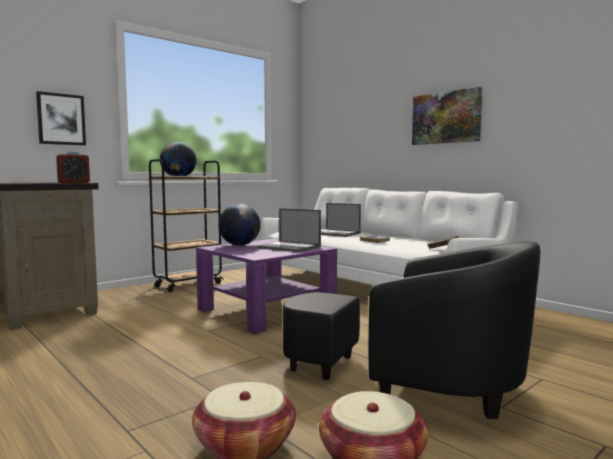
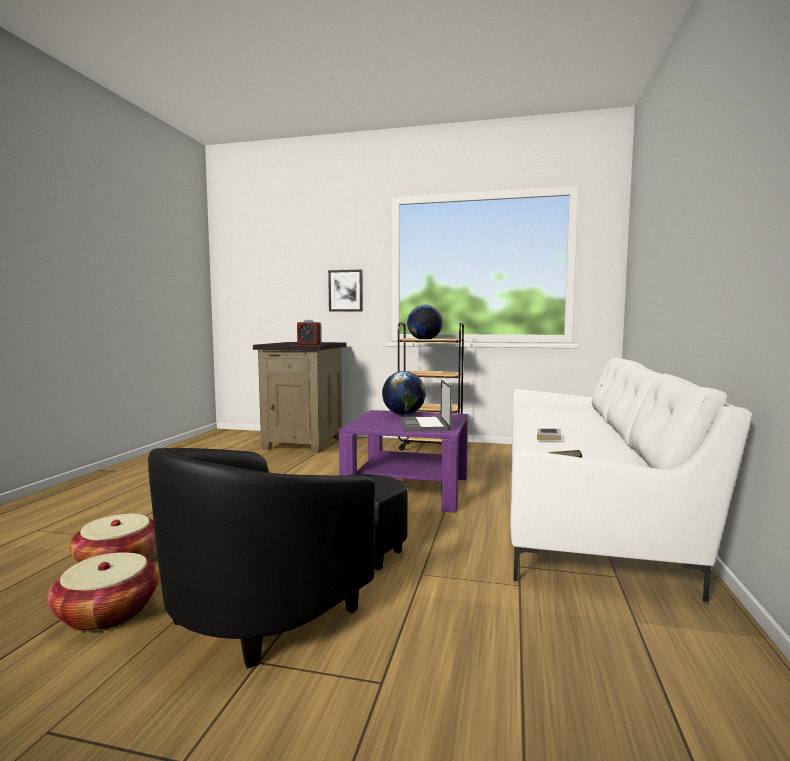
camera: 55 degrees right, 0 degrees up
black armchair [283,241,541,419] -> black armchair turned 45 degrees clockwise [148,448,408,668]
laptop [321,203,361,237] -> none
picture [412,87,482,145] -> none

